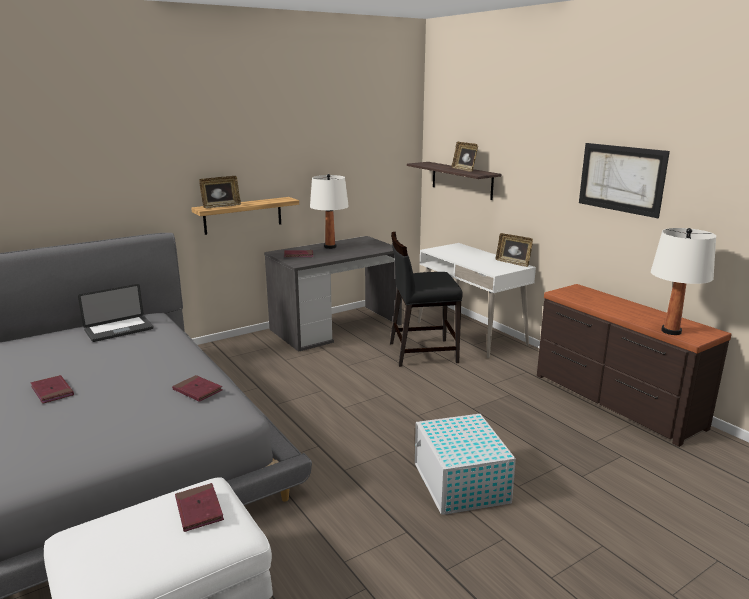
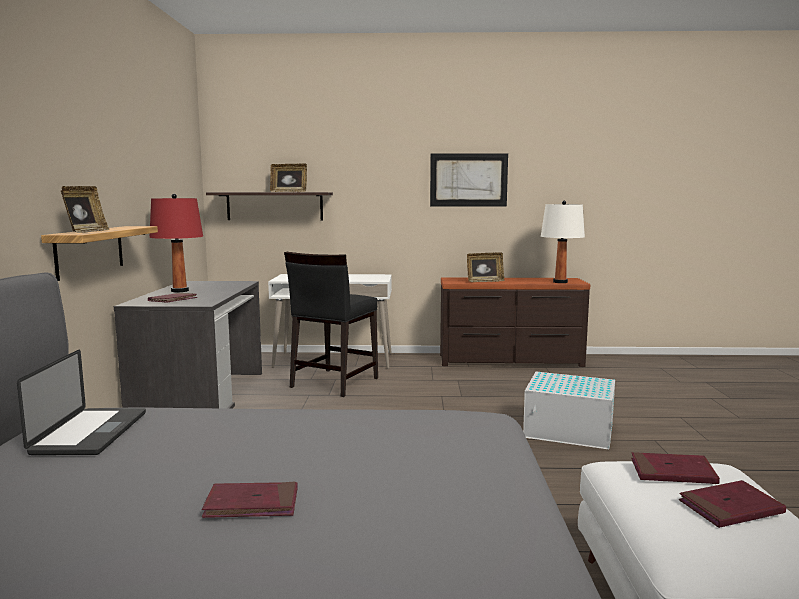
camera: 55 degrees left, 10 degrees down
red book [172,375,223,402] -> red book moved to [679,480,786,528]
white table lamp [310,174,349,249] -> red table lamp [149,194,203,292]
picture frame [495,233,533,267] -> picture frame moved to [467,252,505,282]

